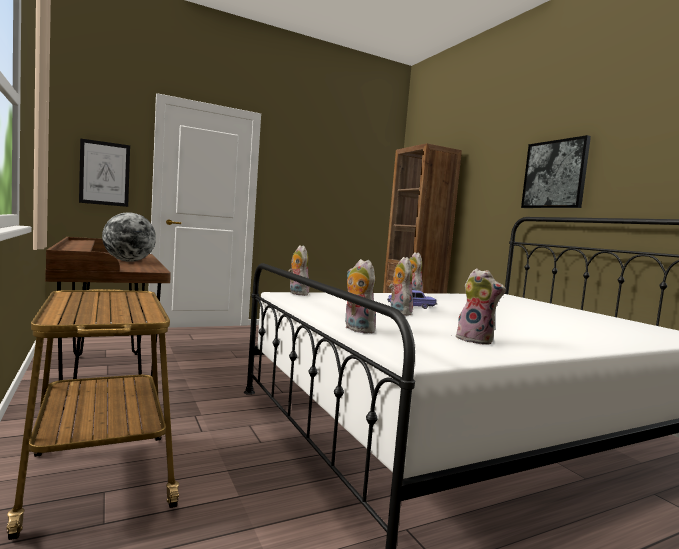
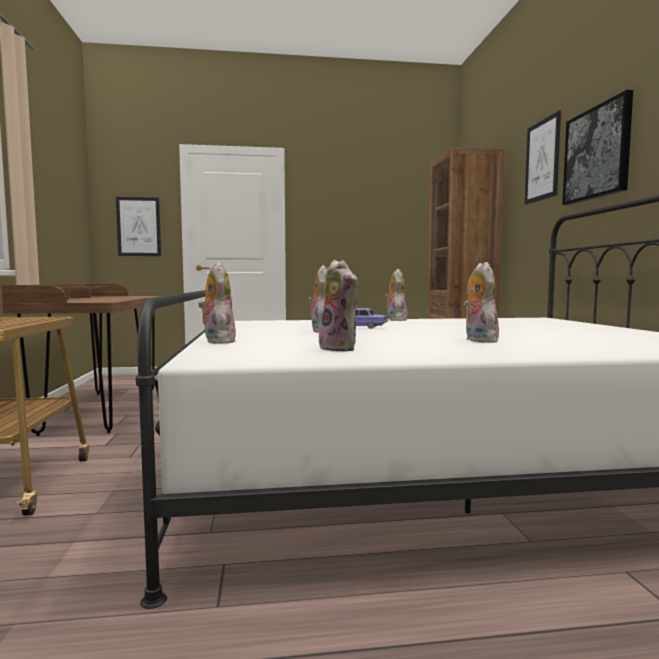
camera: 20 degrees right, 0 degrees up
globe [102,212,156,262] -> none
plush toy [289,245,309,296] -> plush toy moved to [463,262,499,343]
none -> picture [525,110,561,204]

